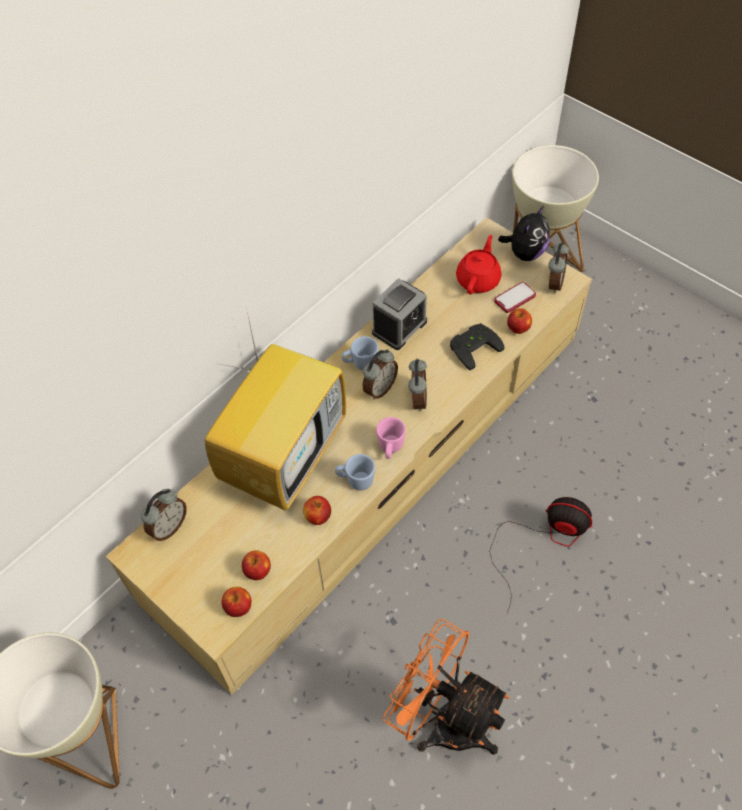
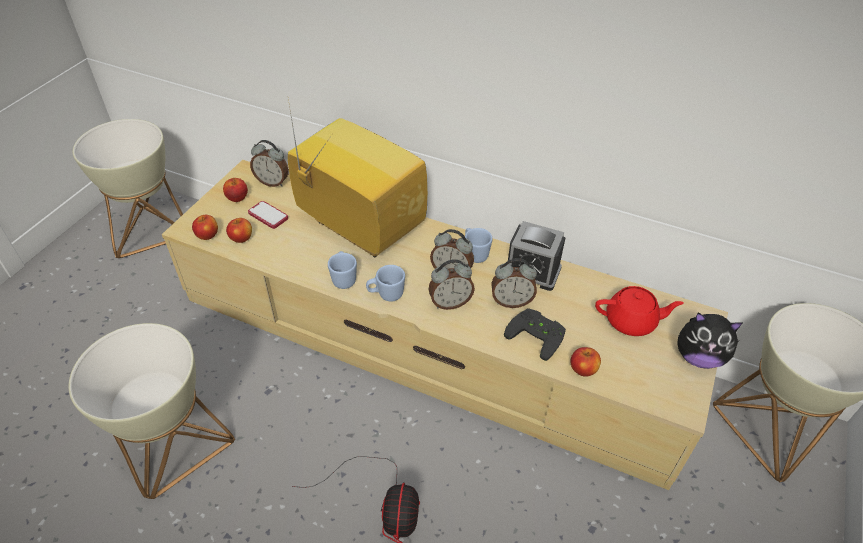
camera: 70 degrees right, 10 degrees down
television [205,312,346,511] -> television turned 150 degrees counterclockwise [288,99,428,257]
apple [303,496,331,525] -> apple moved to [223,178,248,202]
pink mug [376,417,406,459] -> blue mug [366,265,405,302]
orange fan [383,619,510,755] -> planter [69,323,235,499]
phone [494,282,536,313] -> phone moved to [248,201,288,229]
alarm clock [548,242,569,293] -> alarm clock moved to [491,258,537,308]

